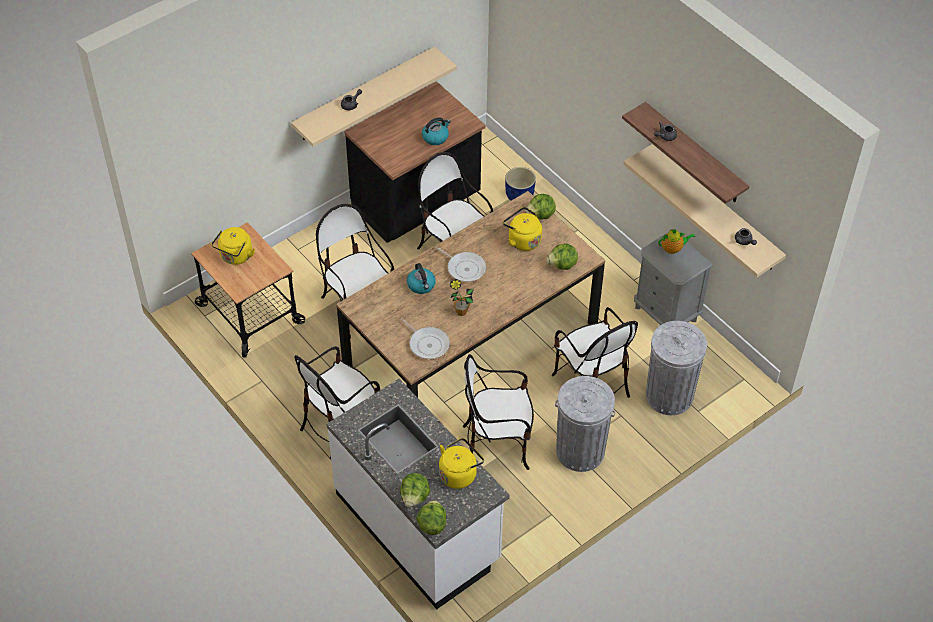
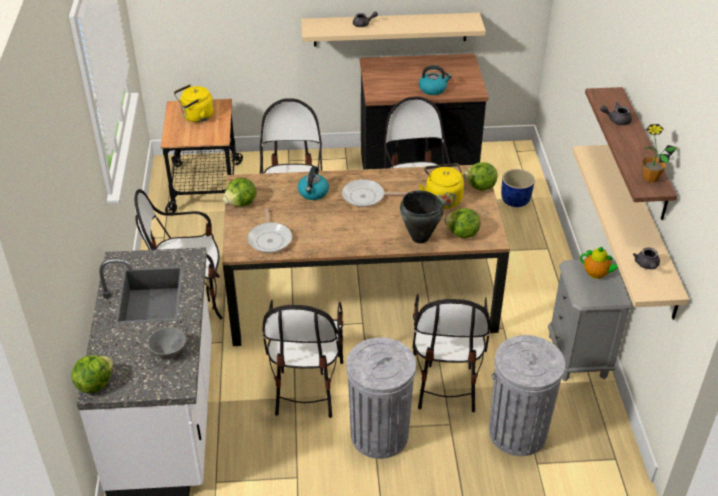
camera: 35 degrees right, 10 degrees down
lettuce [400,473,430,507] -> lettuce moved to [223,178,256,207]
frying pan [436,247,486,282] -> frying pan turned 105 degrees clockwise [342,179,407,207]
yellow kettle [439,438,484,489] -> grey bowl [148,327,186,359]
potted plant [450,279,474,316] -> potted plant moved to [642,124,677,183]
chair [463,354,534,470] -> chair turned 120 degrees counterclockwise [262,300,344,418]
none -> black cooking pot [400,190,444,244]

